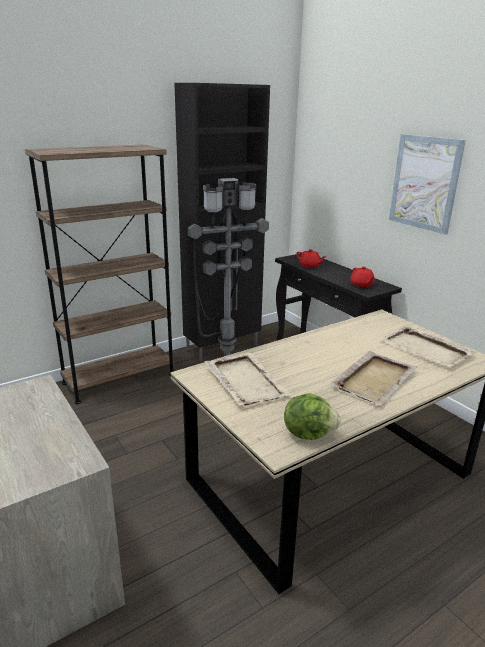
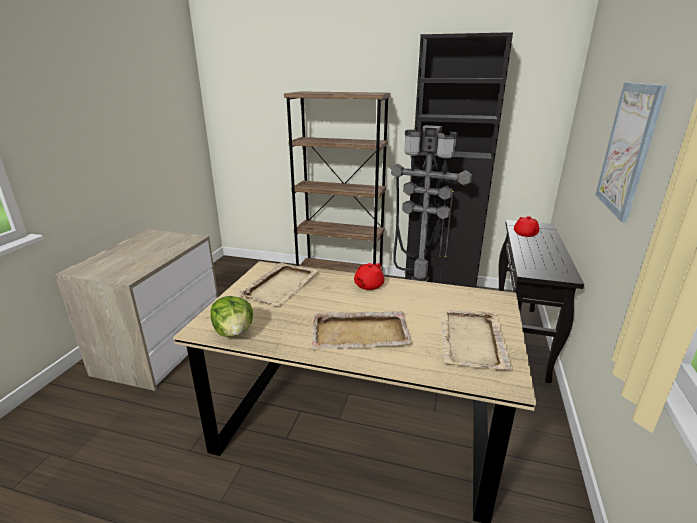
camera: 50 degrees right, 0 degrees up
red teapot [350,267,375,287] -> red teapot moved to [354,263,384,290]

